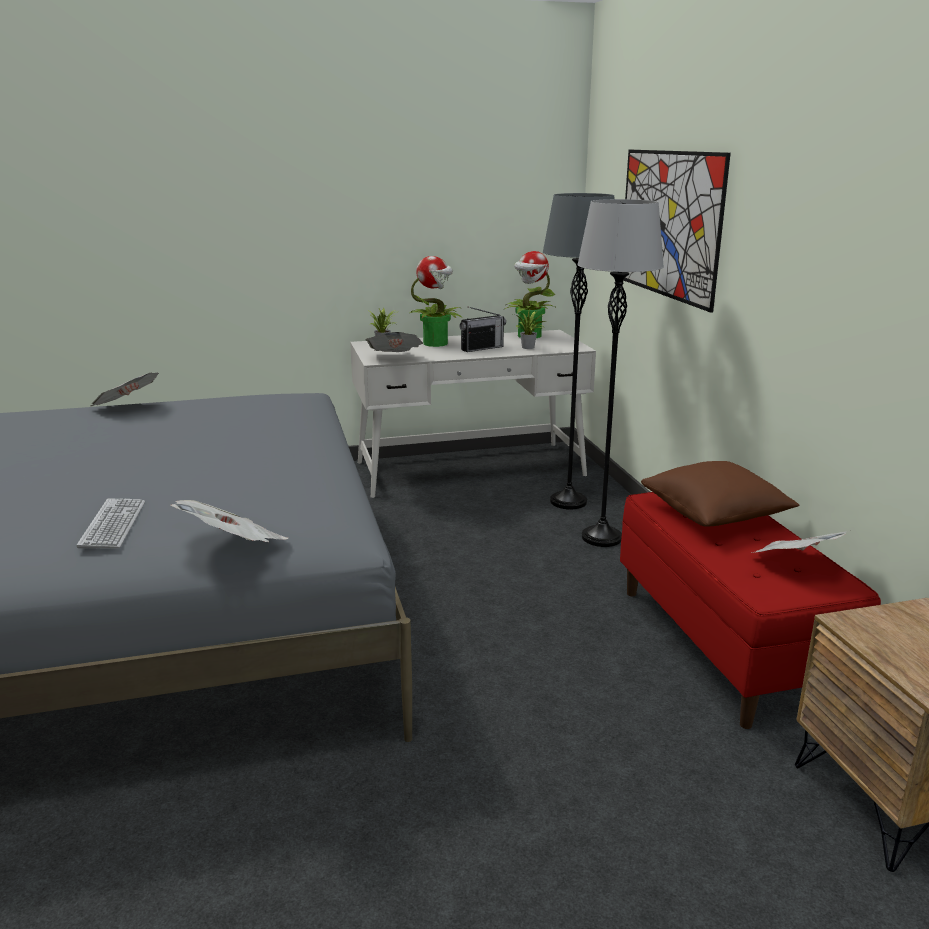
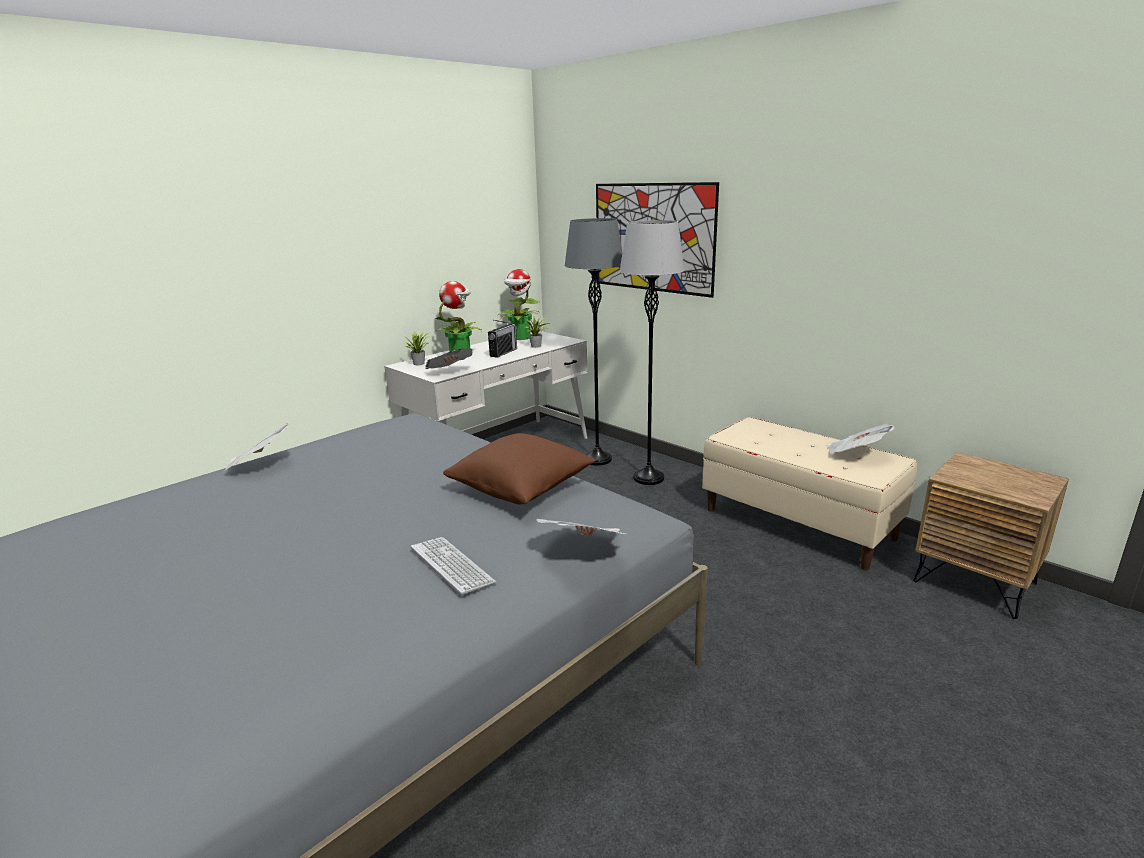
camera: 30 degrees left, 0 degrees up
red bench [620,492,881,729] -> beige bench [702,417,917,570]
brown pillow [641,461,799,527] -> brown pillow moved to [443,433,596,505]

